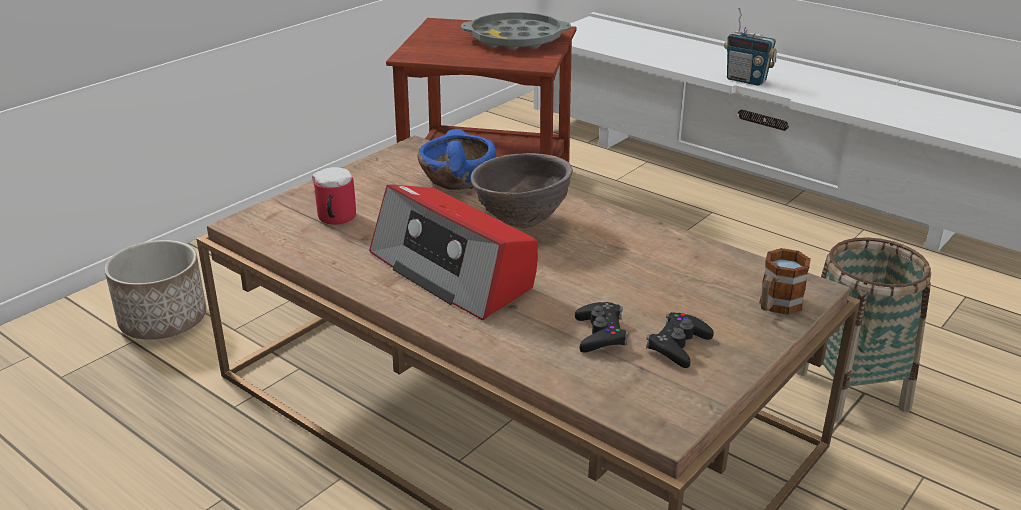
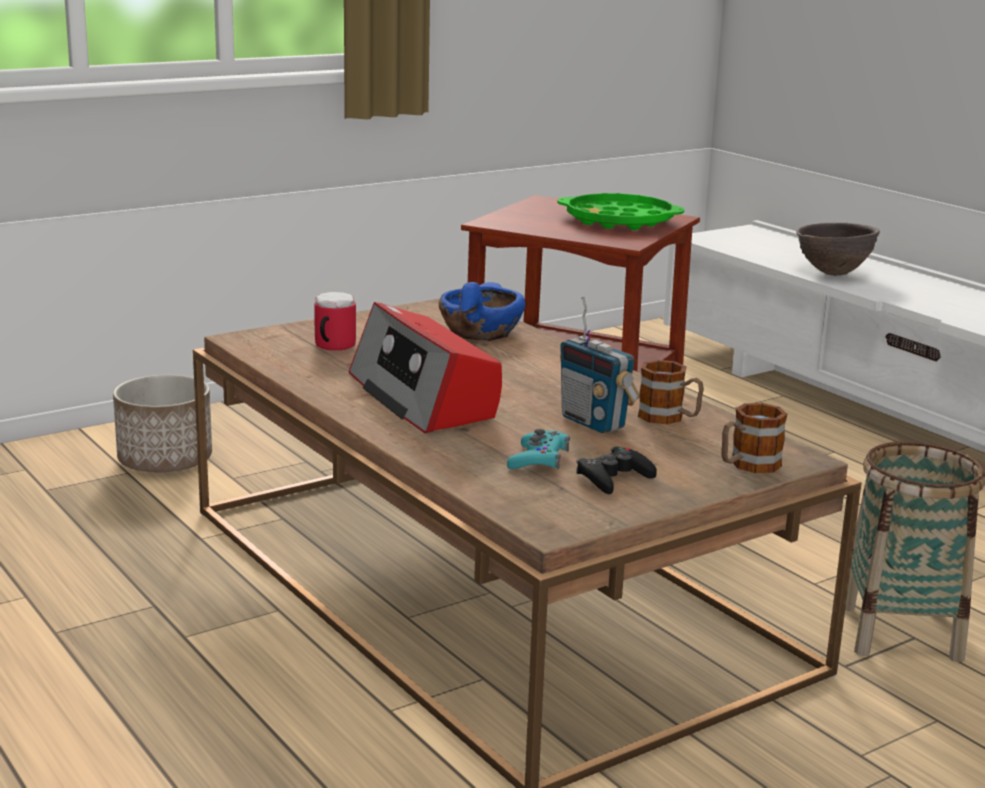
camera: 15 degrees right, 10 degrees down
grey tray [461,12,571,50] -> green tray [557,193,684,230]
brown bowl [471,153,573,228] -> brown bowl moved to [796,223,880,276]
black game controller [575,302,628,353] -> turquoise game controller [507,429,570,469]
radio [724,8,777,86] -> radio moved to [560,297,640,433]
none -> mug [638,360,704,424]

